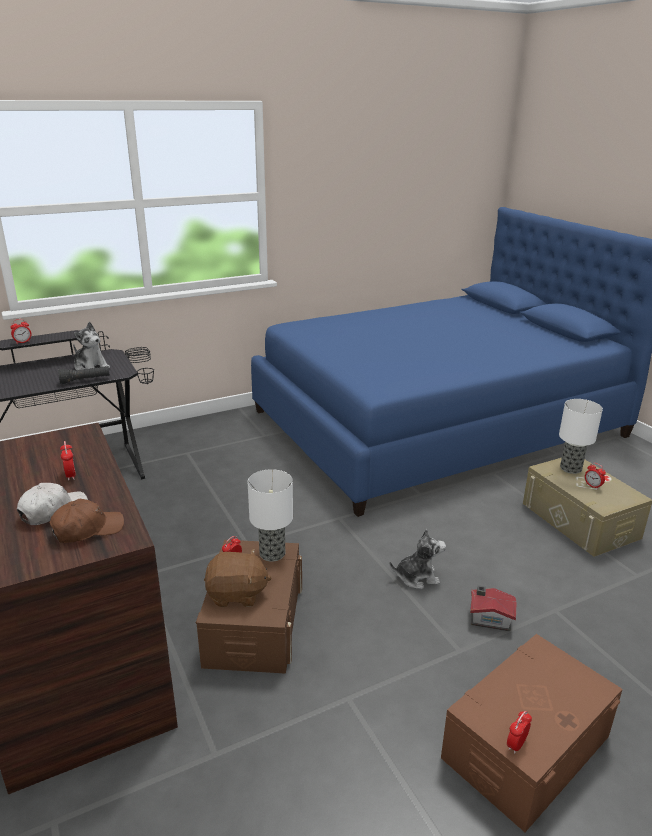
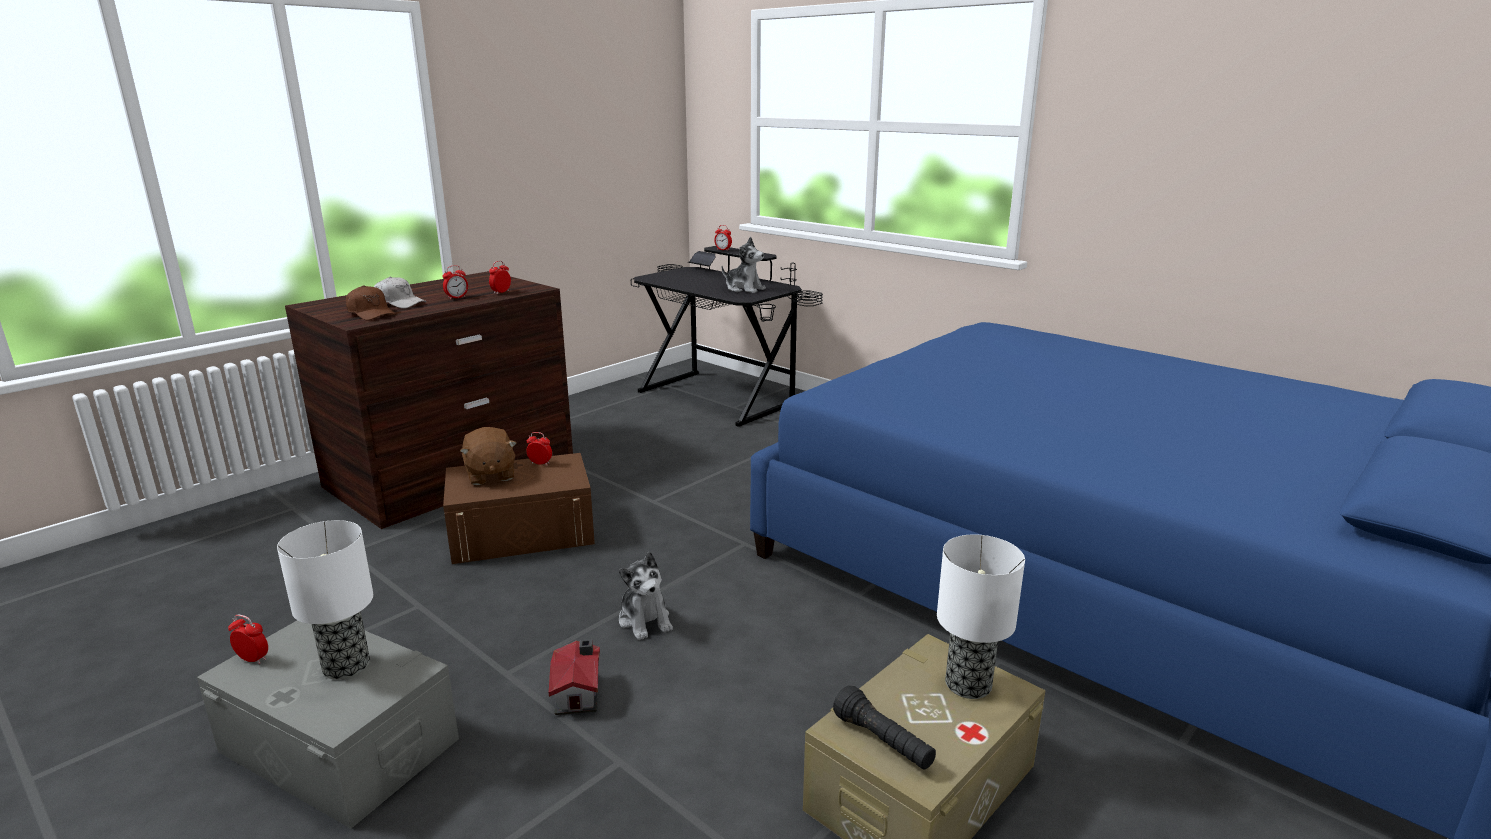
camera: 70 degrees right, 5 degrees down
black flashlight [58,366,110,384] -> black flashlight moved to [833,686,936,770]
plush toy [73,322,110,370] -> plush toy turned 75 degrees counterclockwise [722,237,766,293]
table lamp [248,469,293,562] -> table lamp moved to [277,520,373,680]
brown storage box [441,634,623,832] -> grey storage box [197,620,459,829]
alarm clock [585,463,606,490] -> alarm clock moved to [489,261,511,294]

